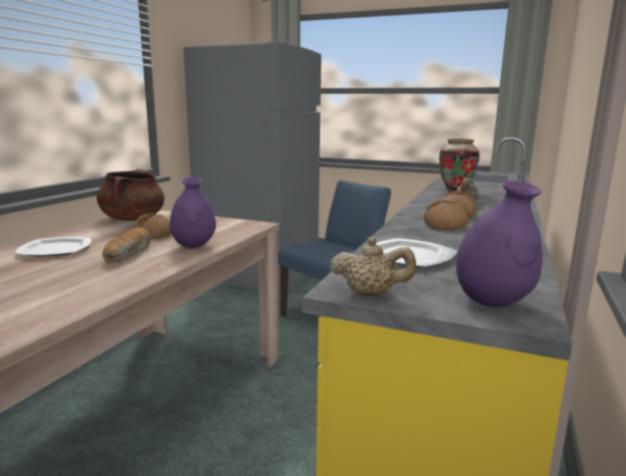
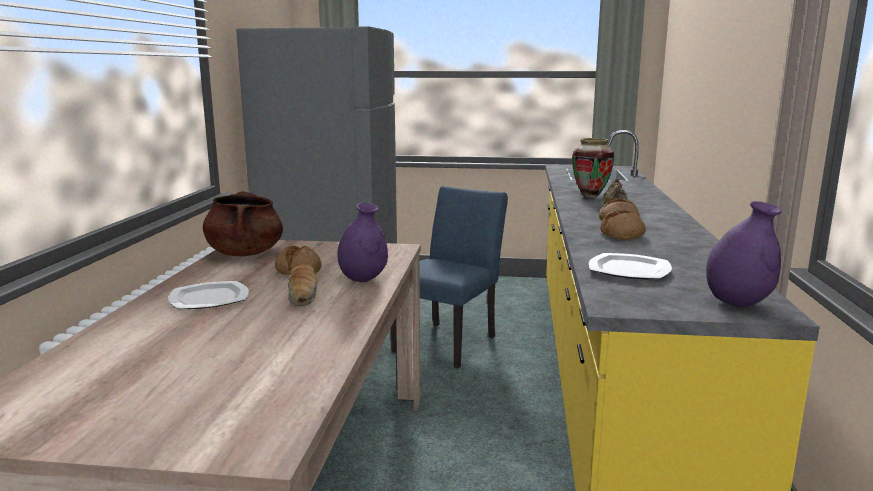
camera: 15 degrees left, 0 degrees up
beige teapot [330,237,416,296] -> none

